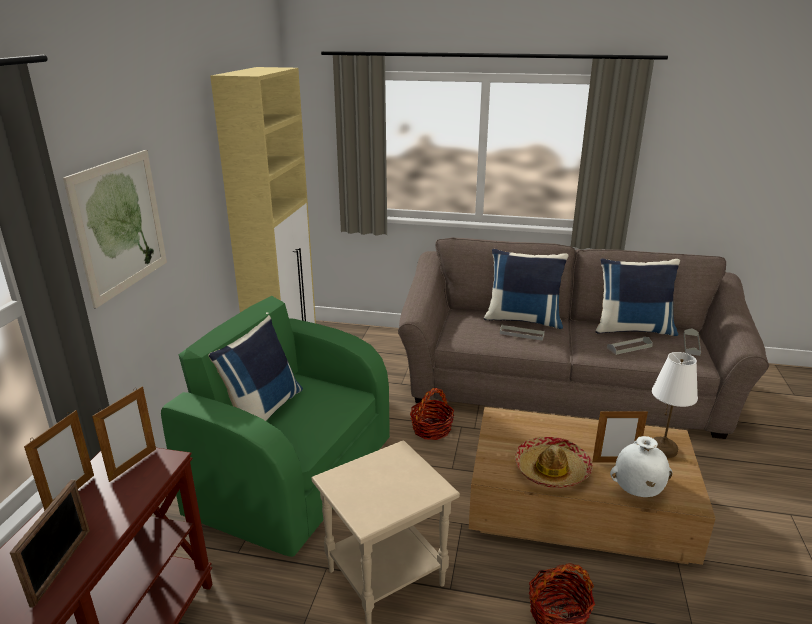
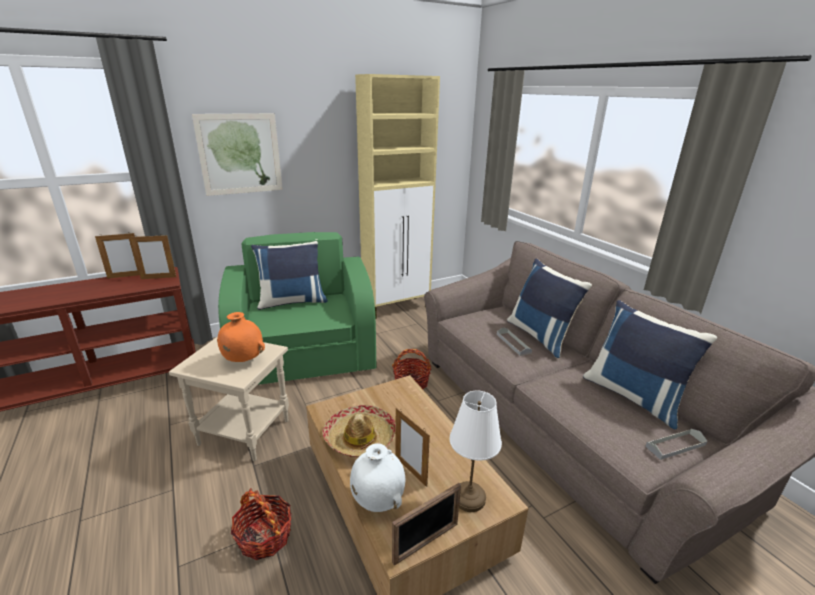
camera: 50 degrees right, 0 degrees up
picture frame [10,480,90,608] -> picture frame moved to [392,483,461,565]
grey tray [607,337,653,355] -> none
none -> orange vase [217,312,265,362]

